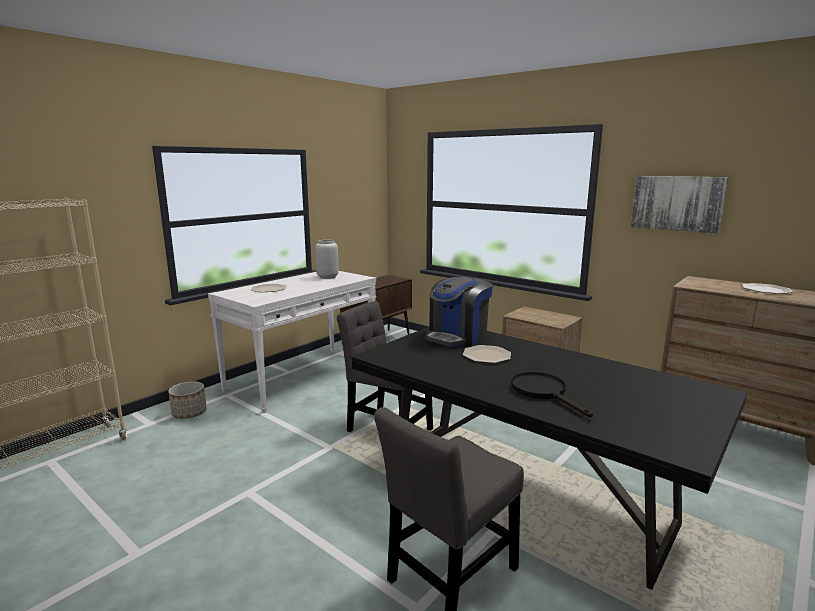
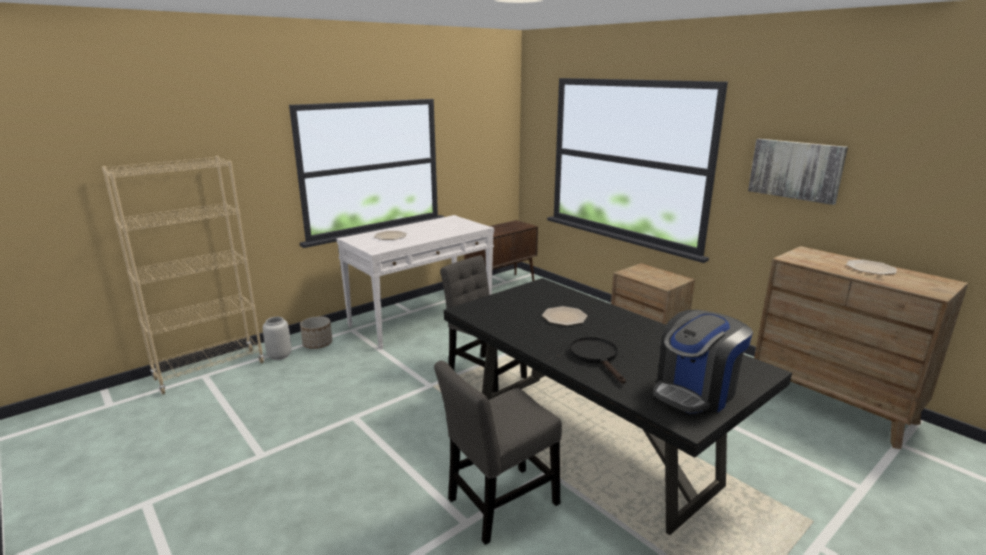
camera: 10 degrees right, 5 degrees up
grey vase [315,240,339,279] -> grey vase moved to [263,317,292,360]
coffee machine [425,277,493,347] -> coffee machine moved to [653,310,753,414]

